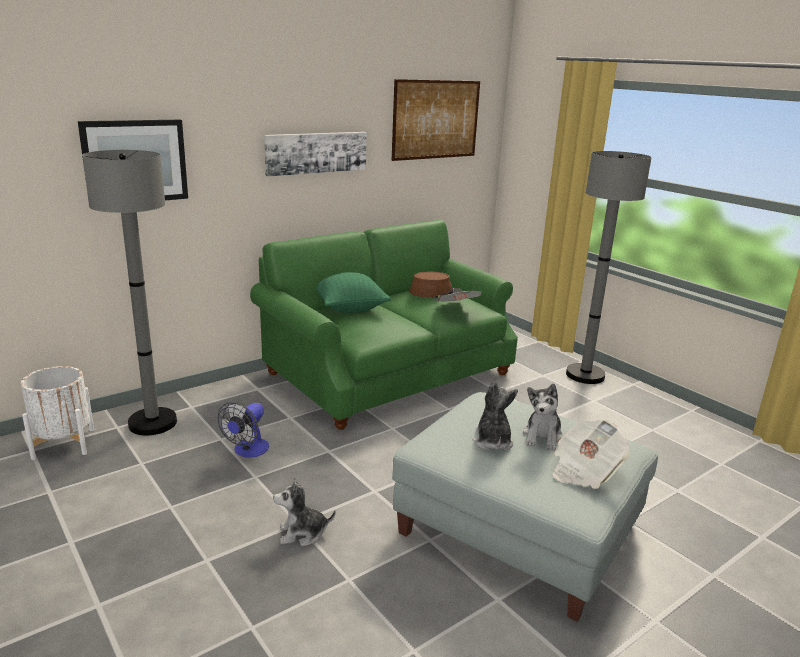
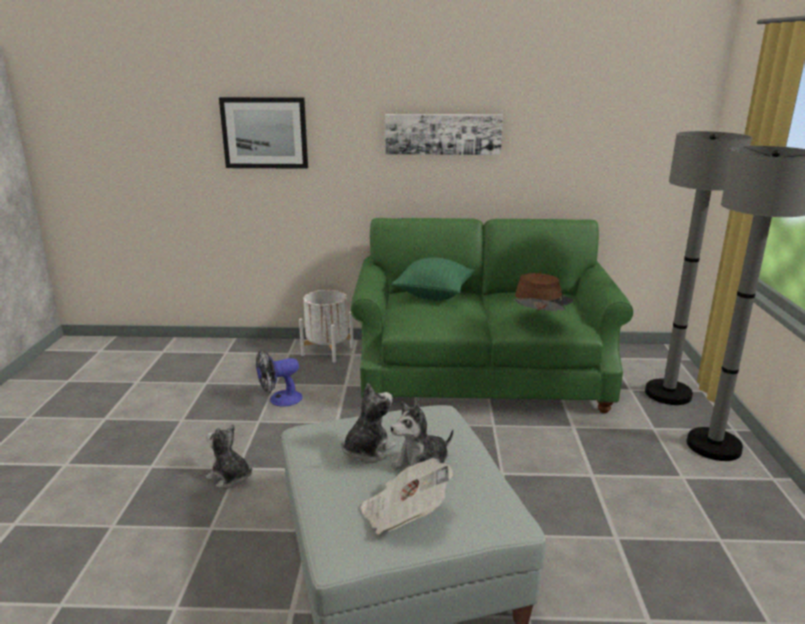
camera: 40 degrees right, 0 degrees up
white planter [21,366,94,460] -> white planter moved to [299,290,354,363]
grey floor lamp [82,150,177,435] -> grey floor lamp moved to [645,131,752,405]
picture [392,79,480,161] -> none

